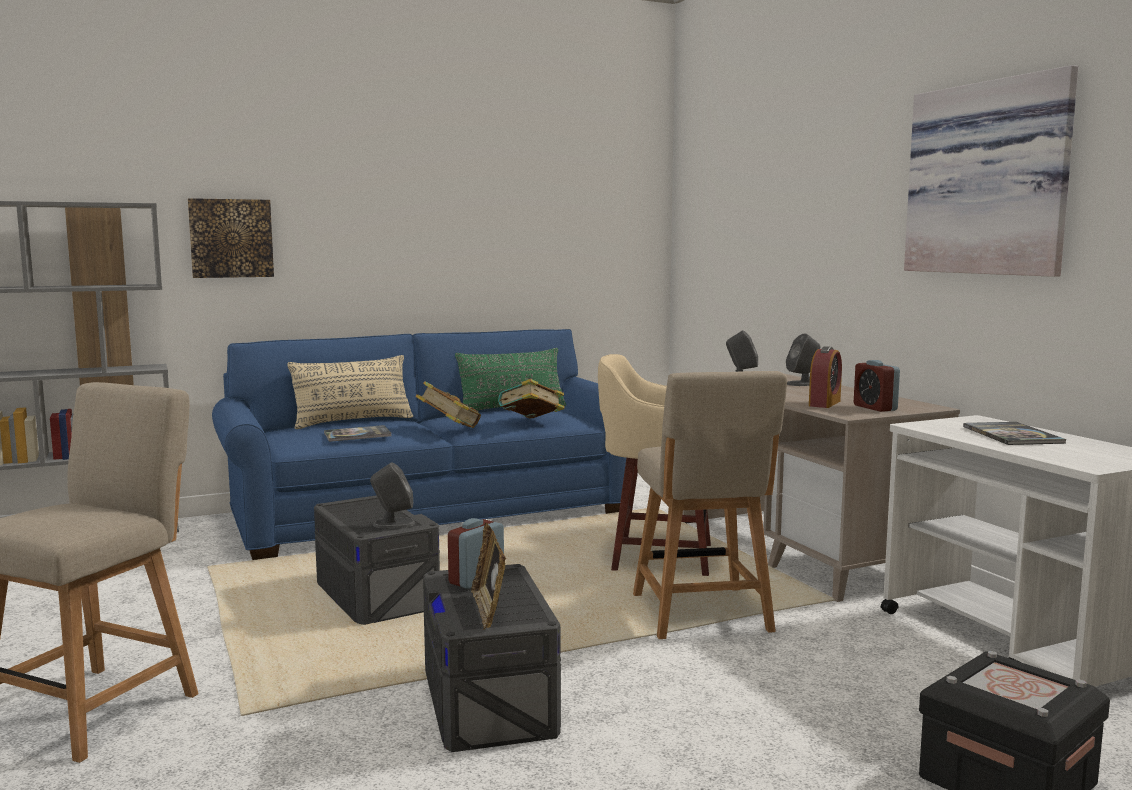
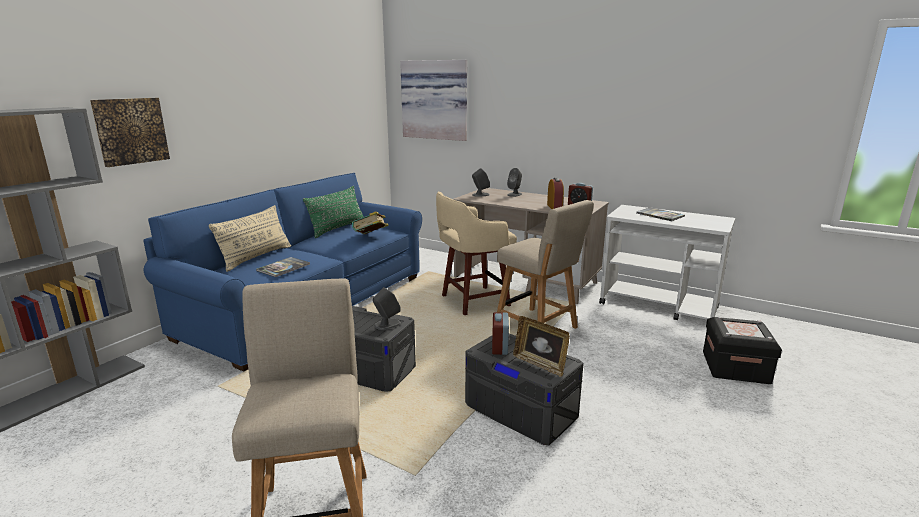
camera: 35 degrees left, 10 degrees up
book [415,381,481,428] -> none
picture [904,65,1078,277] -> picture moved to [400,60,467,141]

